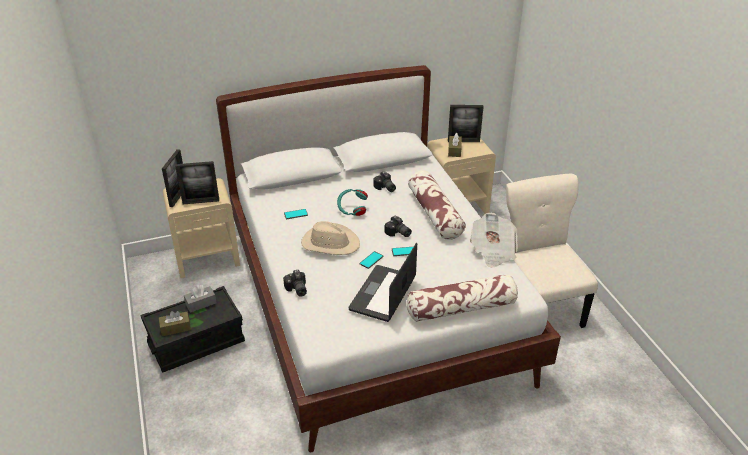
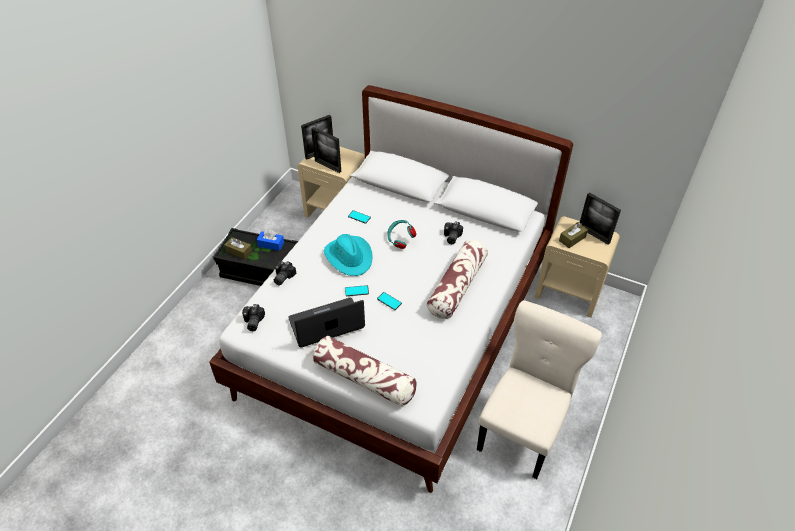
camera: 45 degrees right, 10 degrees up
grey tissue box [184,285,216,313] -> blue tissue box [257,230,284,251]
beige hat [301,221,360,255] -> turquoise hat [324,234,372,276]
camera [385,216,412,237] -> camera moved to [242,304,265,331]
newspaper [470,213,518,268] -> none

